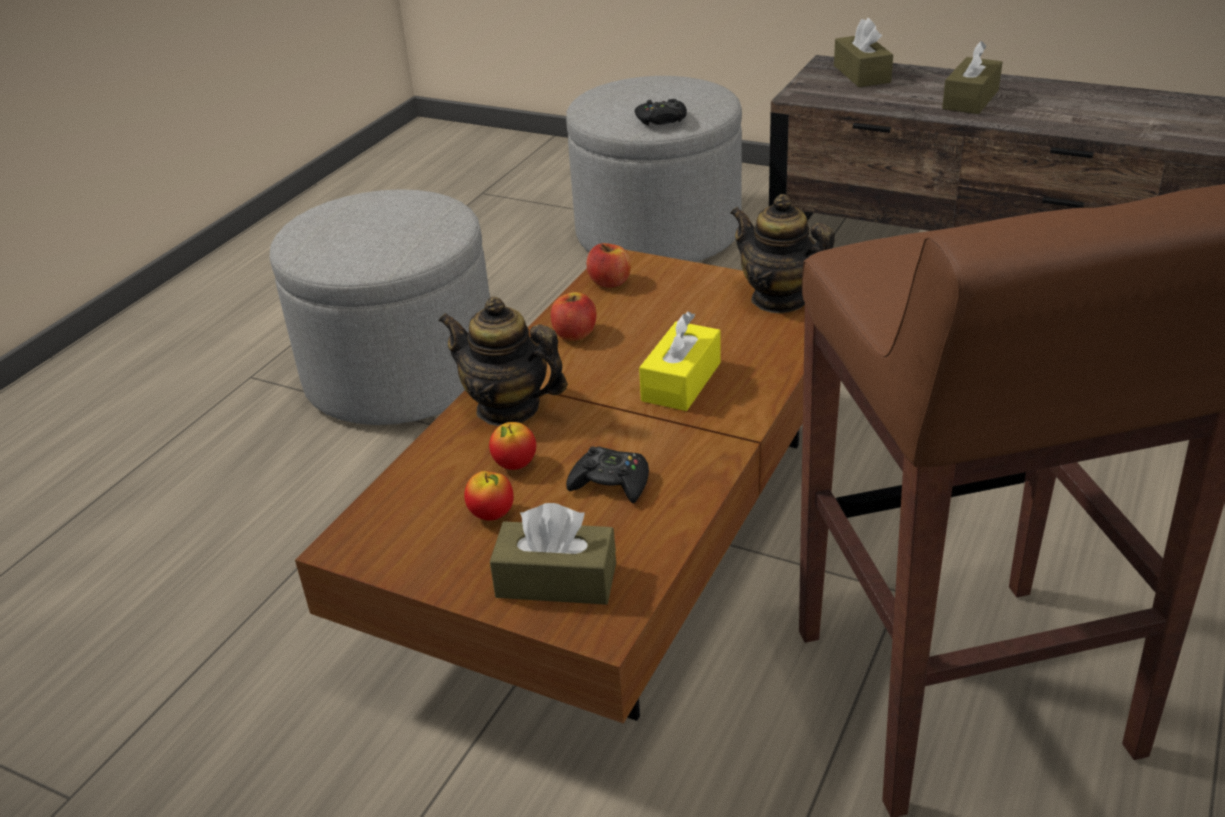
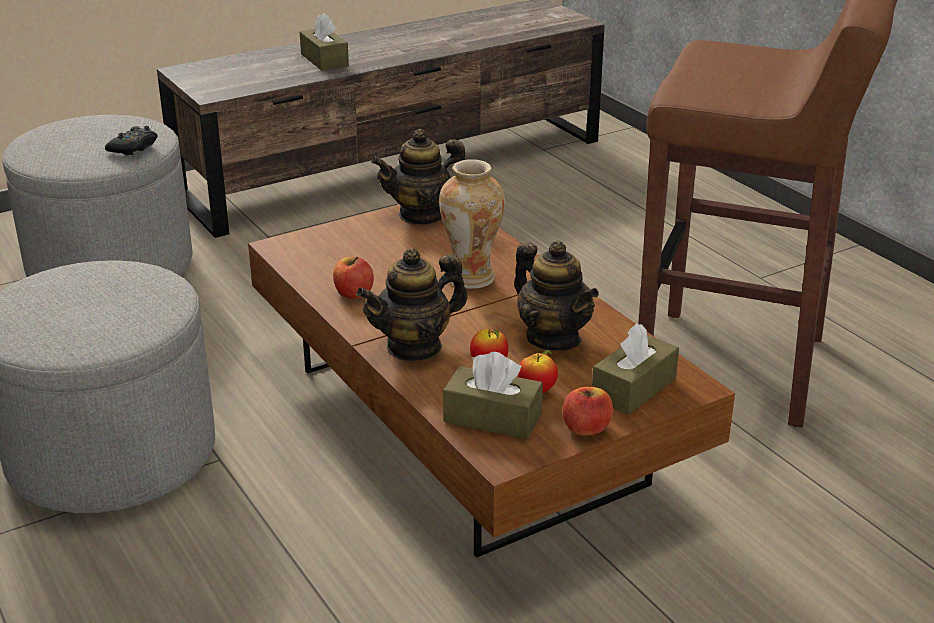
camera: 60 degrees left, 5 degrees down
black game controller [566,446,649,503] -> teapot [514,241,599,351]
apple [587,243,631,288] -> apple moved to [562,387,613,436]
yellow tissue box [639,311,721,411] -> vase [439,159,505,289]
brown tissue box [834,18,893,87] -> brown tissue box moved to [443,352,543,439]

